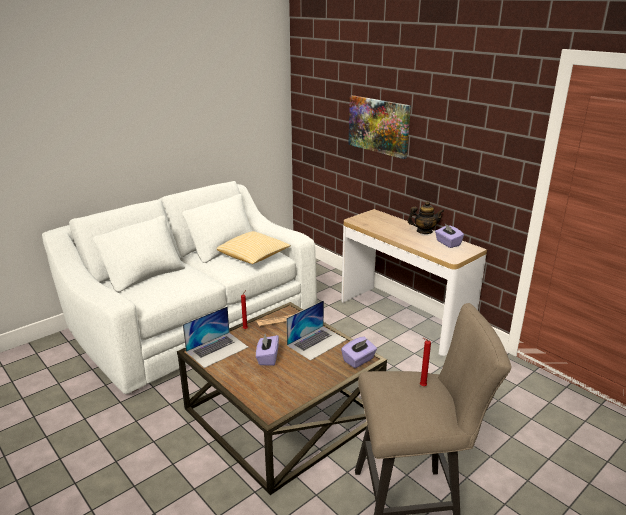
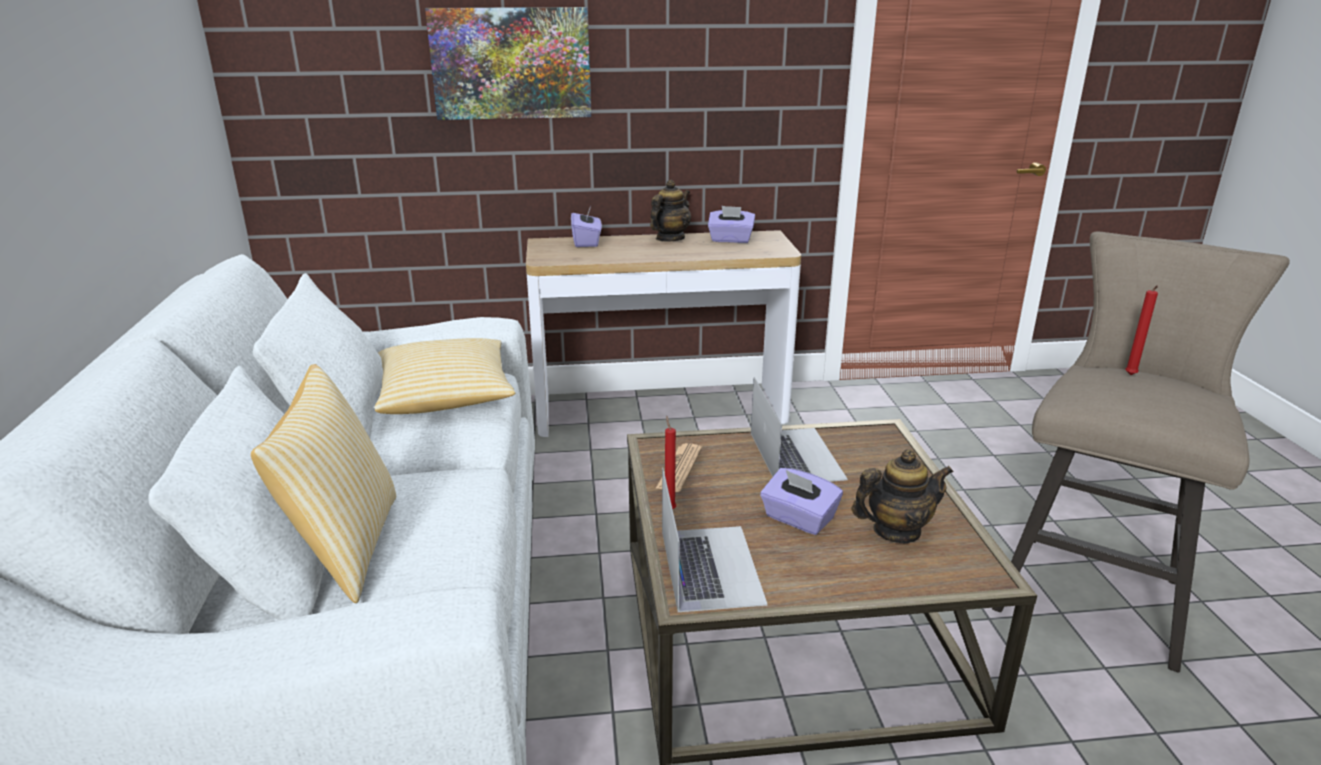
camera: 55 degrees left, 0 degrees up
purple tissue box [341,337,377,368] -> purple tissue box moved to [571,208,602,247]
none -> pillow [251,364,396,603]
none -> teapot [851,449,953,543]

